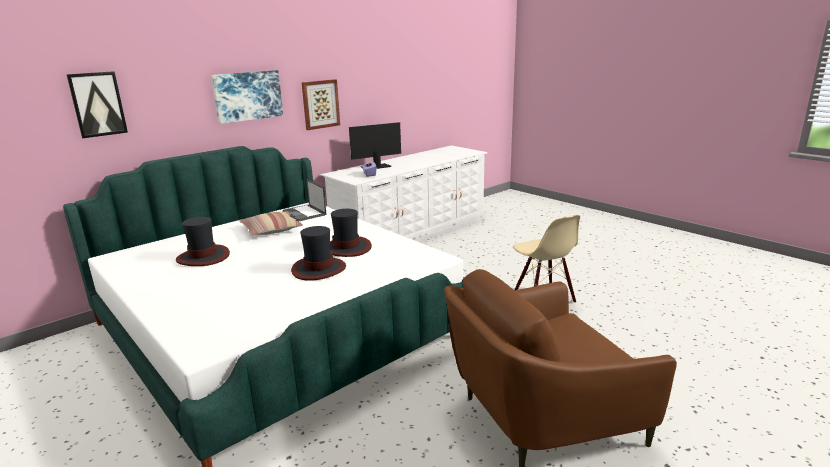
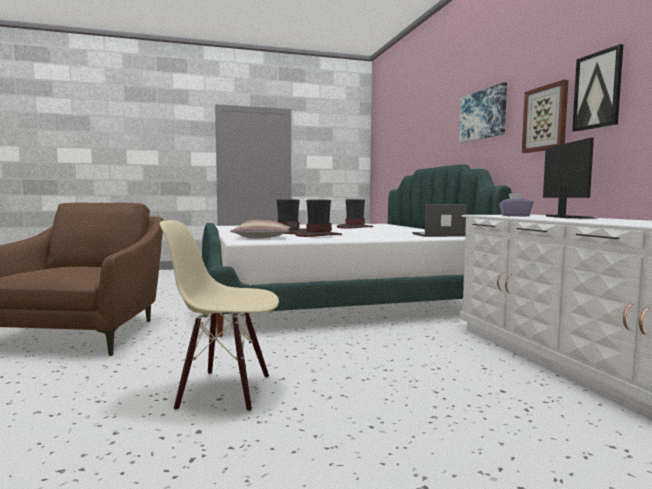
camera: 115 degrees right, 15 degrees down
picture [66,71,128,138] -> picture moved to [572,44,623,132]
pillow [239,211,303,236] -> pillow moved to [230,220,290,239]

